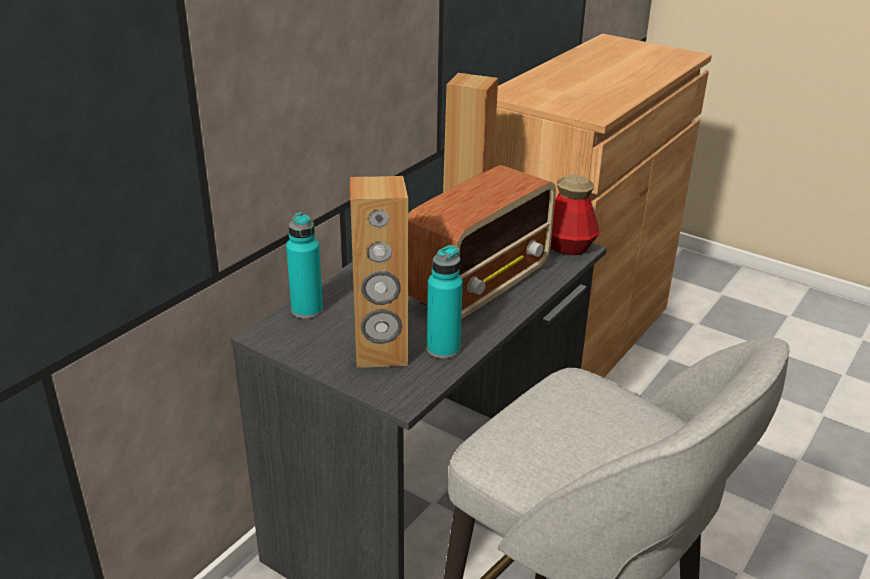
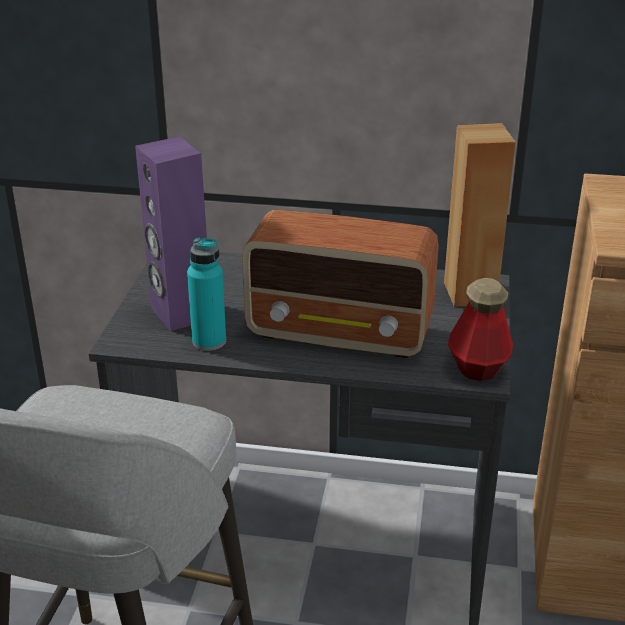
camera: 65 degrees right, 0 degrees up
turquoise bottle [286,212,323,319] -> none
brown speaker [350,176,408,368] -> purple speaker [135,137,207,331]

